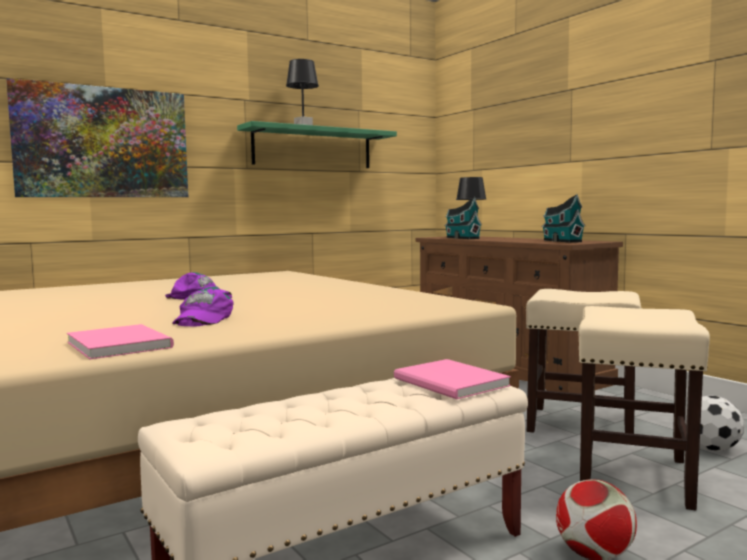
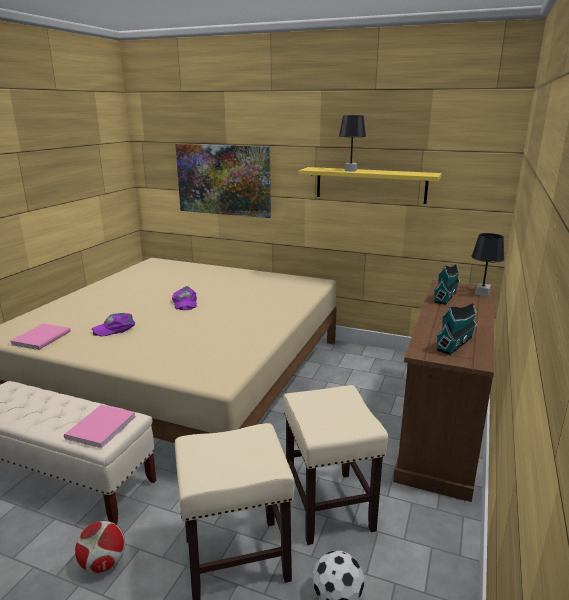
camera: 55 degrees right, 15 degrees up
green shelf [237,121,397,168] -> yellow shelf [299,167,442,204]

